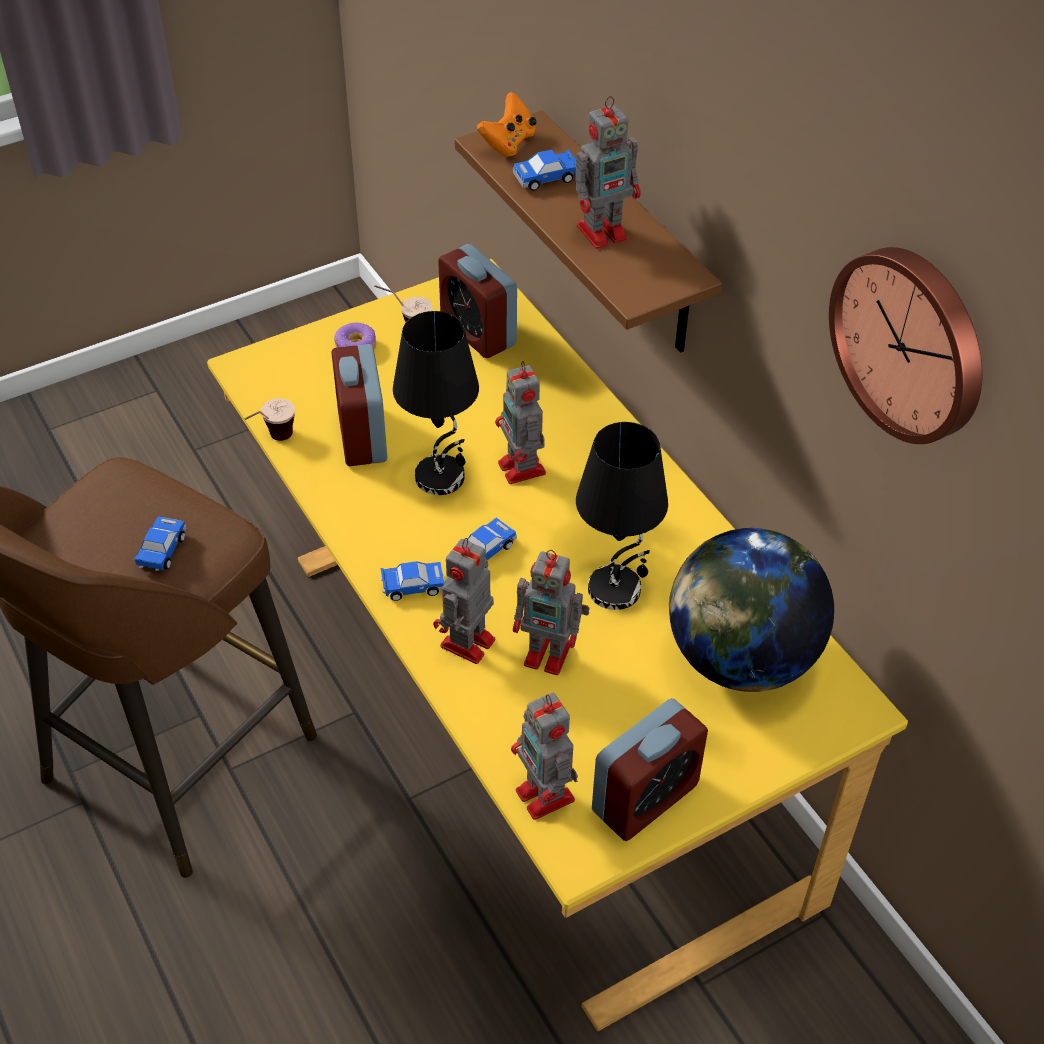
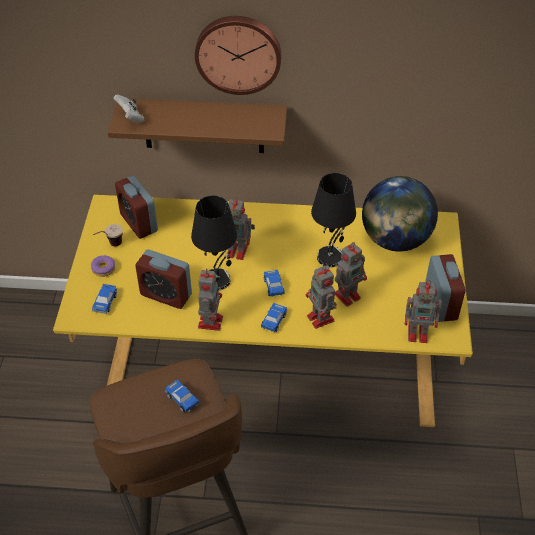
camera: 55 degrees left, 0 degrees up
cup [245,398,295,441] -> none
alarm clock [438,244,517,358] -> alarm clock turned 60 degrees clockwise [115,175,158,239]
orange game controller [477,92,537,157] -> white game controller [114,94,144,124]
toy car [513,149,576,191] -> toy car moved to [92,284,117,314]
toy robot [576,96,641,249] -> toy robot moved to [198,268,223,331]
wall clock [829,247,982,444] -> wall clock moved to [195,16,281,95]

